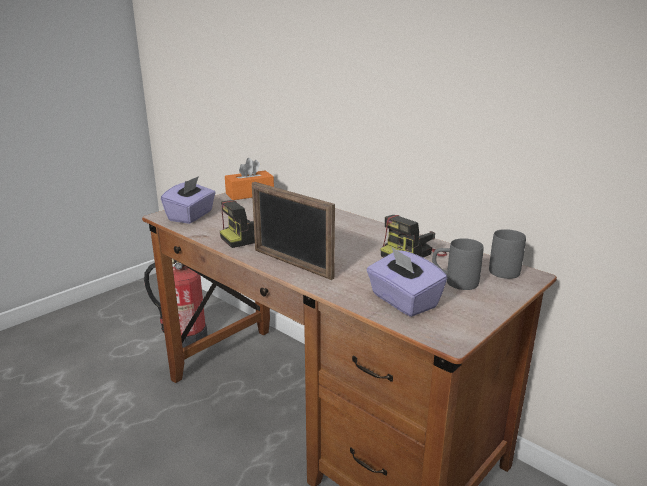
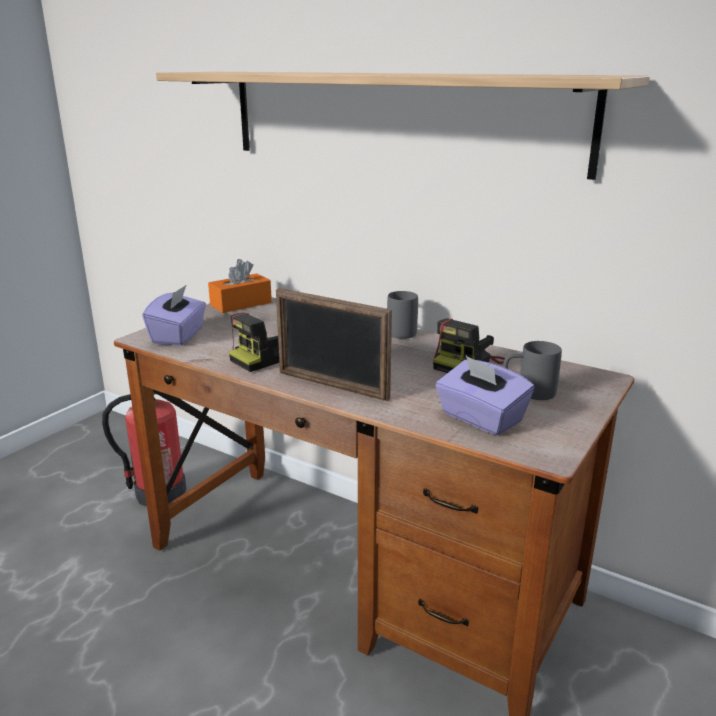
camera: 10 degrees left, 0 degrees up
grey mug [489,229,526,279] -> grey mug moved to [387,291,418,339]
none -> shelf [156,72,650,180]

